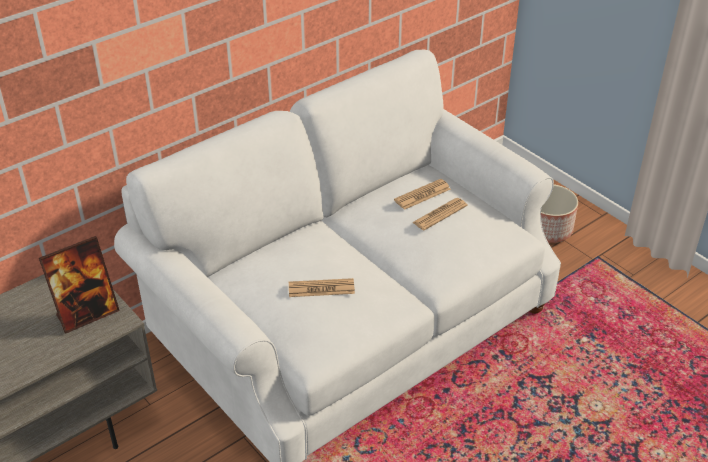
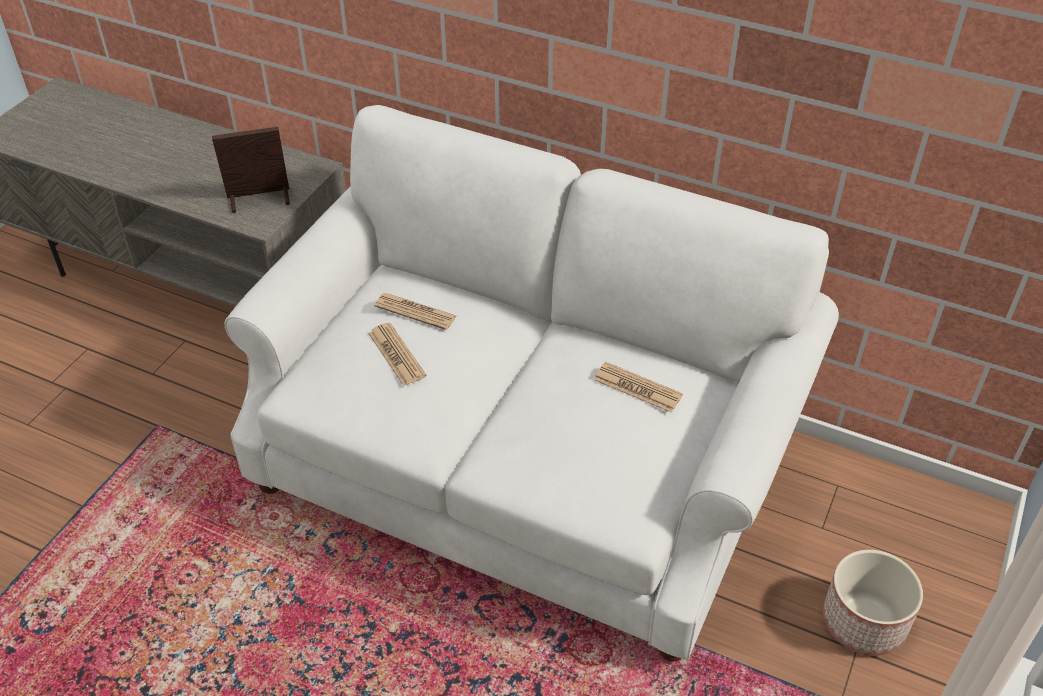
camera: 65 degrees right, 5 degrees up
picture frame [39,236,120,334] -> picture frame turned 135 degrees clockwise [212,127,290,213]
newspaper [412,198,468,230] -> newspaper moved to [374,293,457,330]

